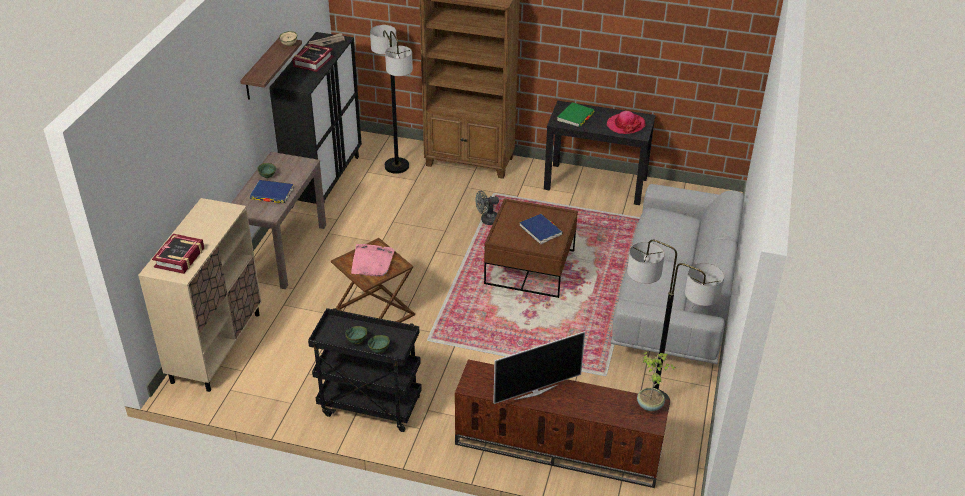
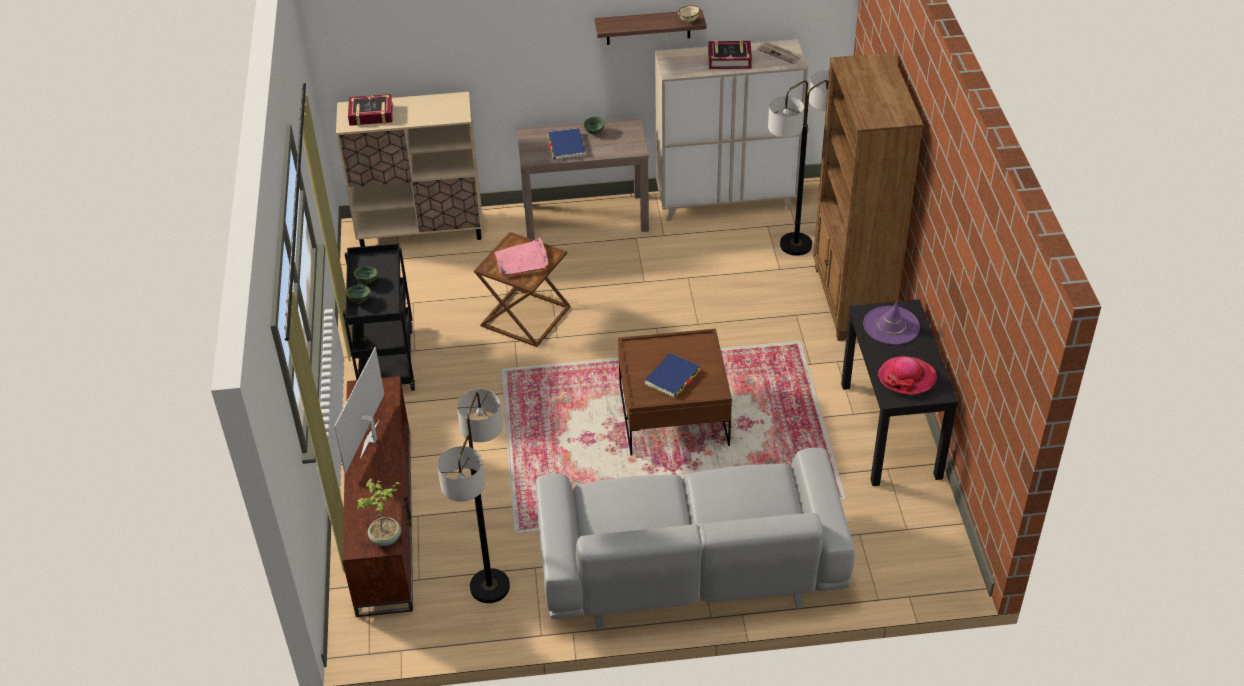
camera: 70 degrees right, 5 degrees up
black cabinet [269,32,362,208] -> beige cabinet [655,39,808,221]
grey fan [475,190,499,225] -> none
television [493,331,585,404] -> television turned 60 degrees clockwise [334,347,384,474]
green book [557,102,594,127] -> purple hat [863,301,920,345]

